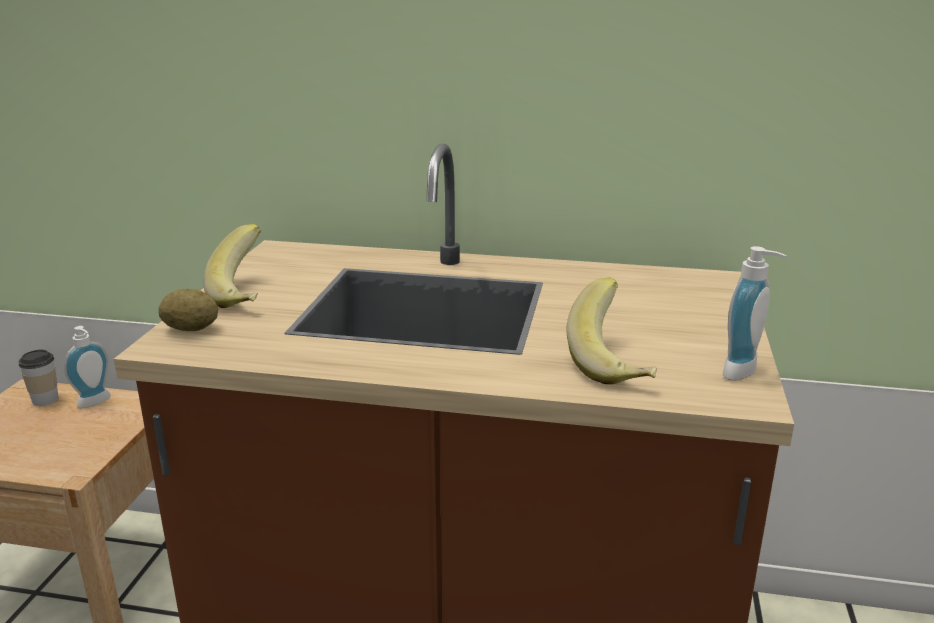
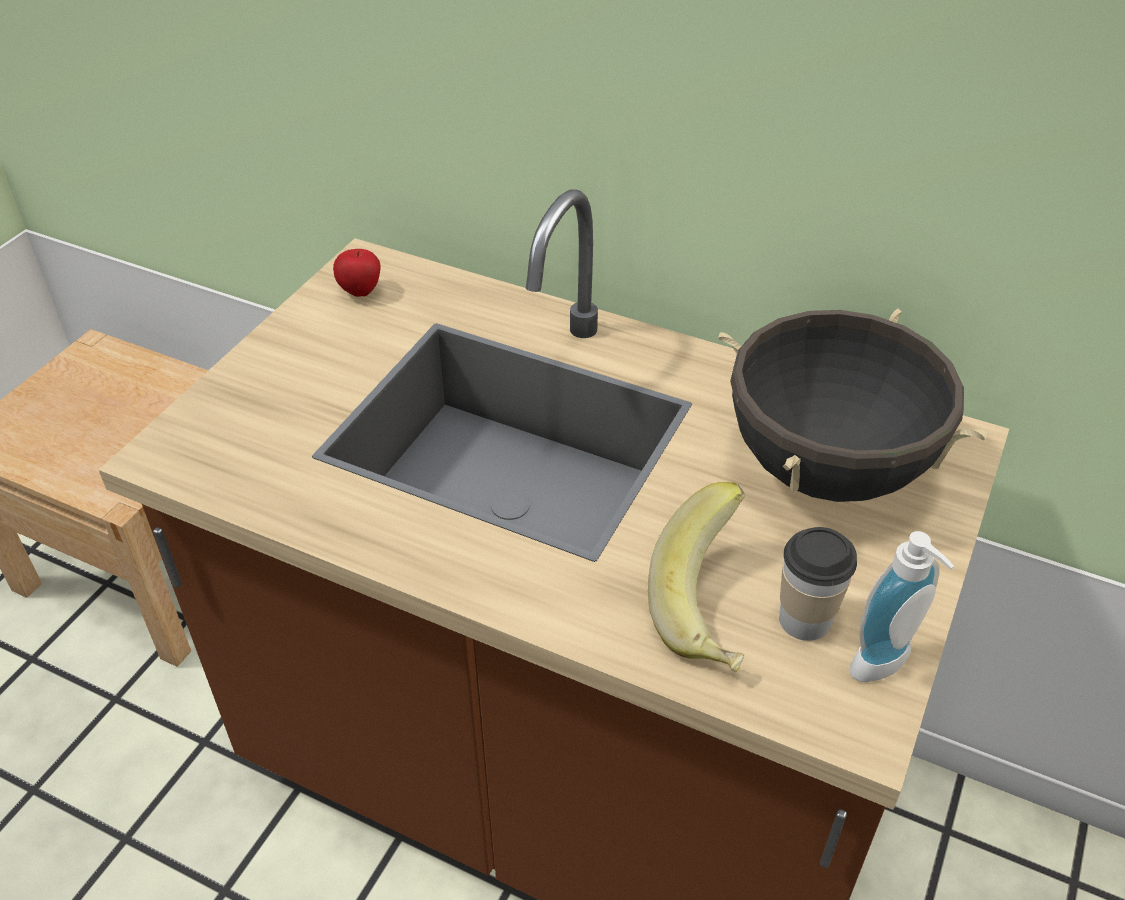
camera: 15 degrees right, 20 degrees up
cup [18,350,59,406] -> cup moved to [779,527,857,641]
soap dispenser [64,326,111,408] -> none
potato [158,289,218,331] -> none
banana [204,224,261,308] -> none
none -> apple [333,249,381,297]
none -> black cooking pot [718,308,988,502]

